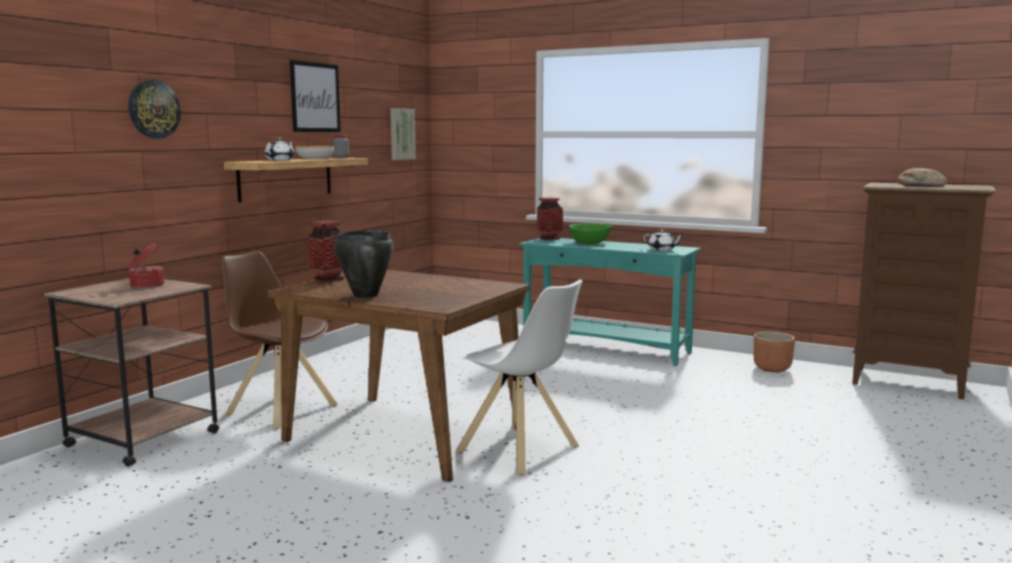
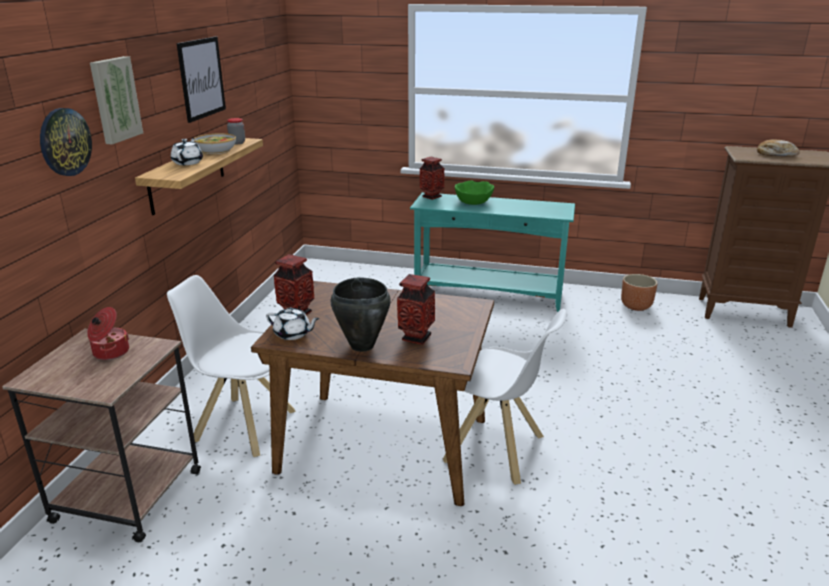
camera: 15 degrees left, 15 degrees up
brown chair [221,251,338,429] -> white chair [167,275,296,457]
picture [390,108,416,160] -> picture moved to [90,56,143,144]
white teapot [643,229,684,251] -> white teapot moved to [266,308,320,340]
none -> vase [397,274,435,345]

